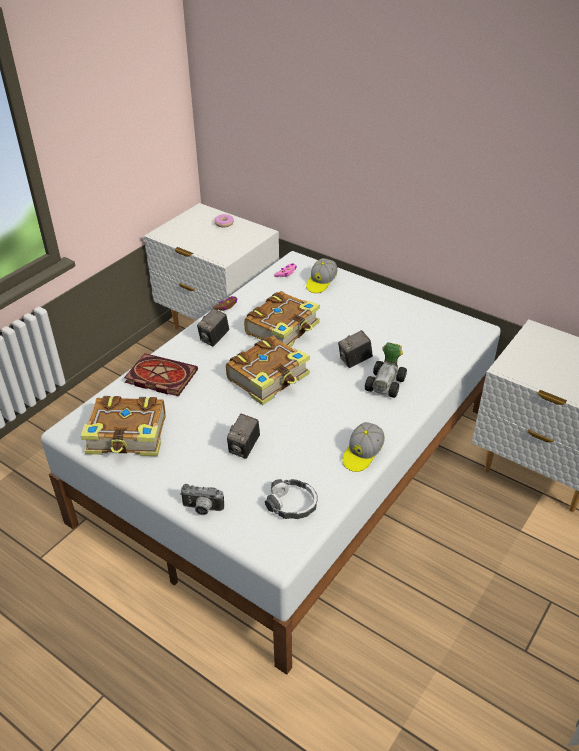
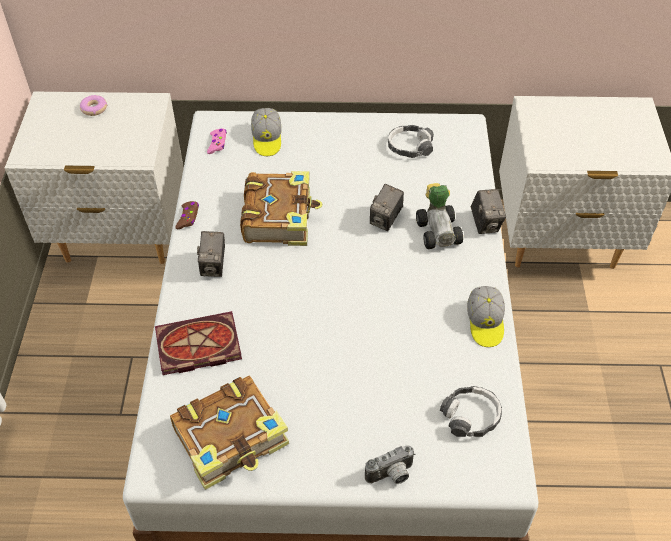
camera: 35 degrees left, 10 degrees up
book [226,336,310,405] -> none
camera [227,414,260,459] -> camera moved to [471,189,506,234]
none -> headphones [388,125,434,158]

